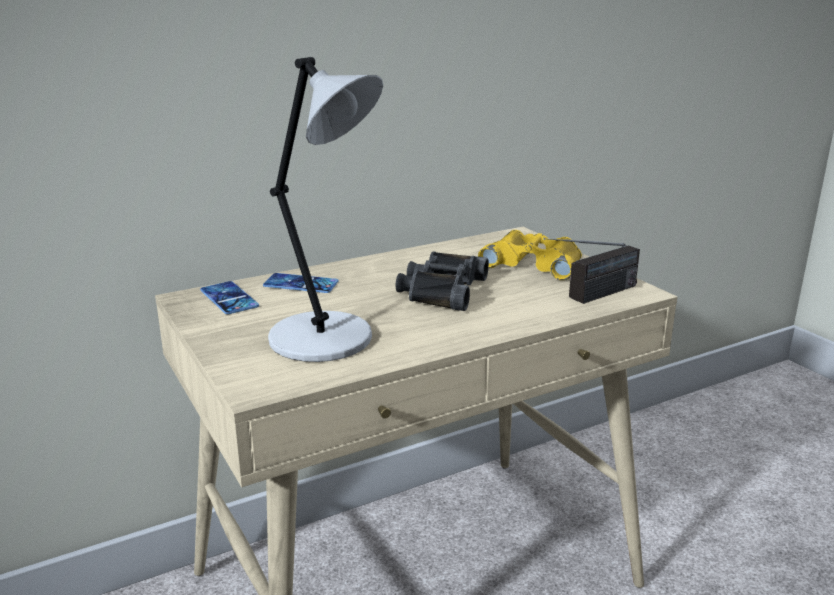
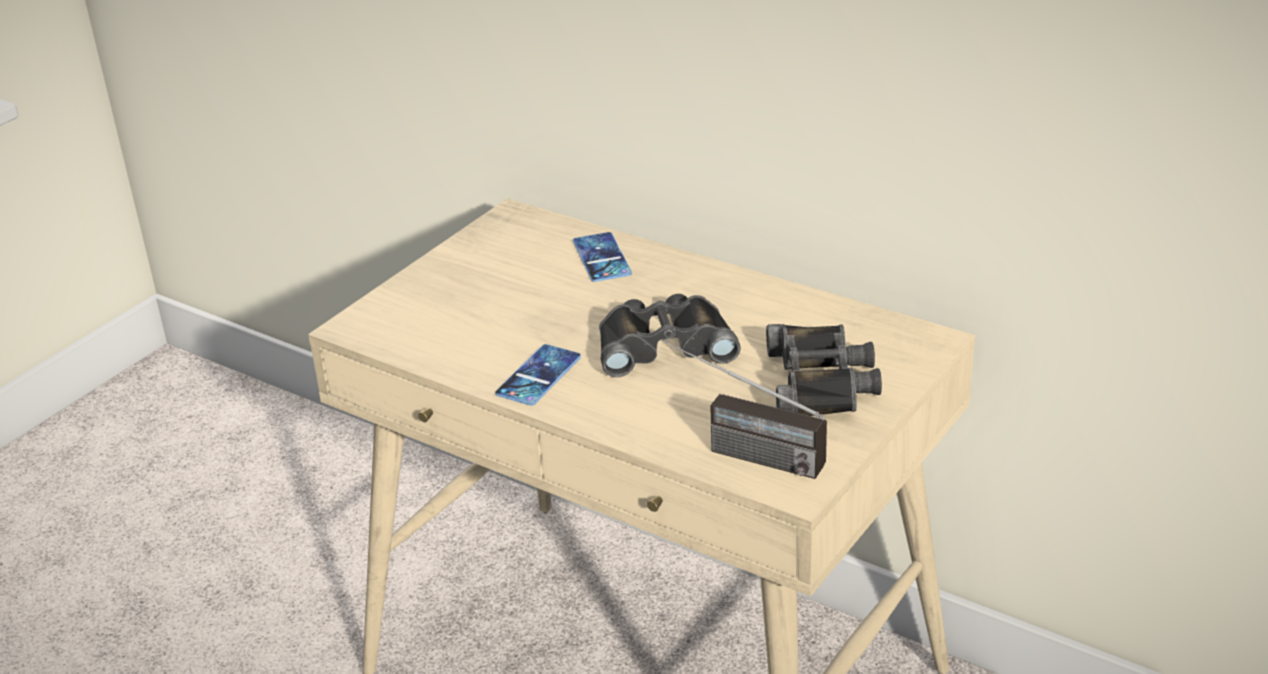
camera: 65 degrees right, 10 degrees up
phone [200,281,259,314] -> phone moved to [495,344,581,406]
grey table lamp [268,57,383,362] -> none
yellow binoculars [478,230,582,280] -> black binoculars [766,324,882,416]

